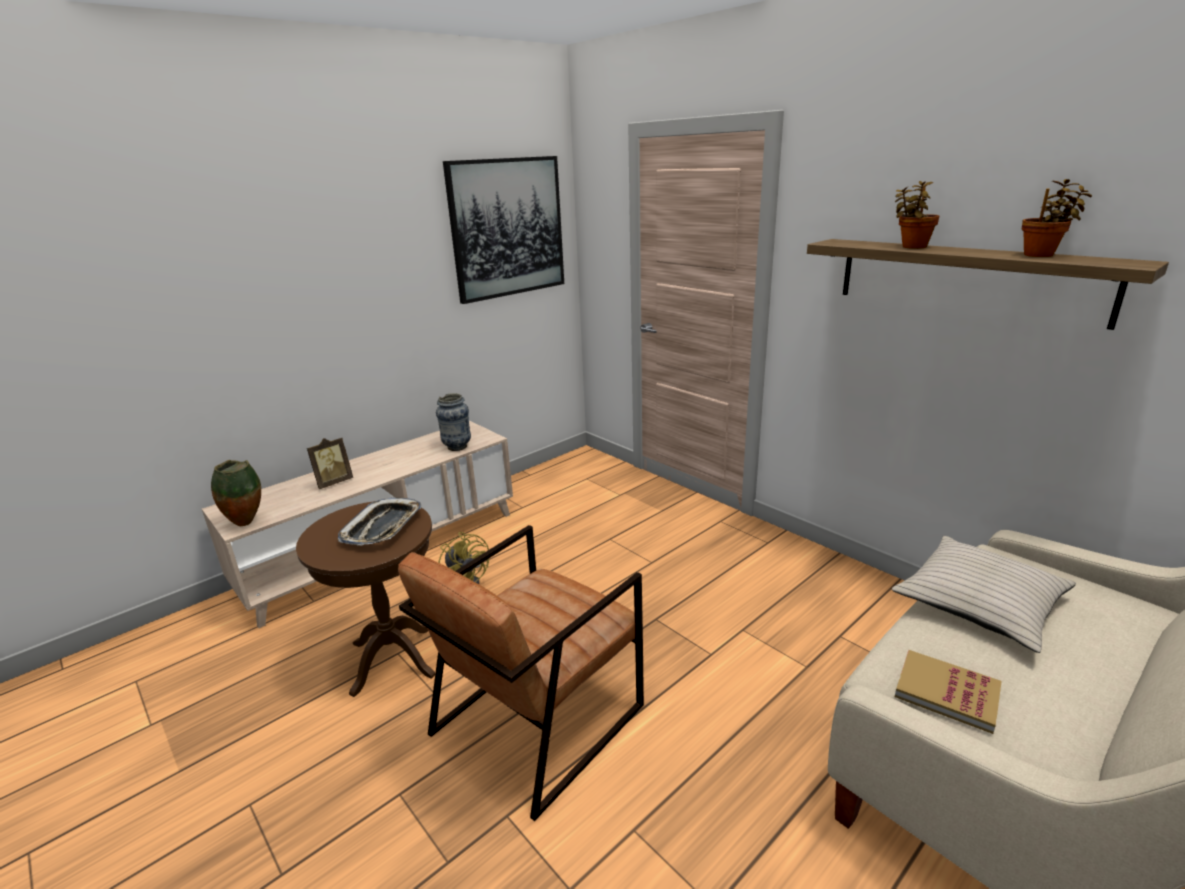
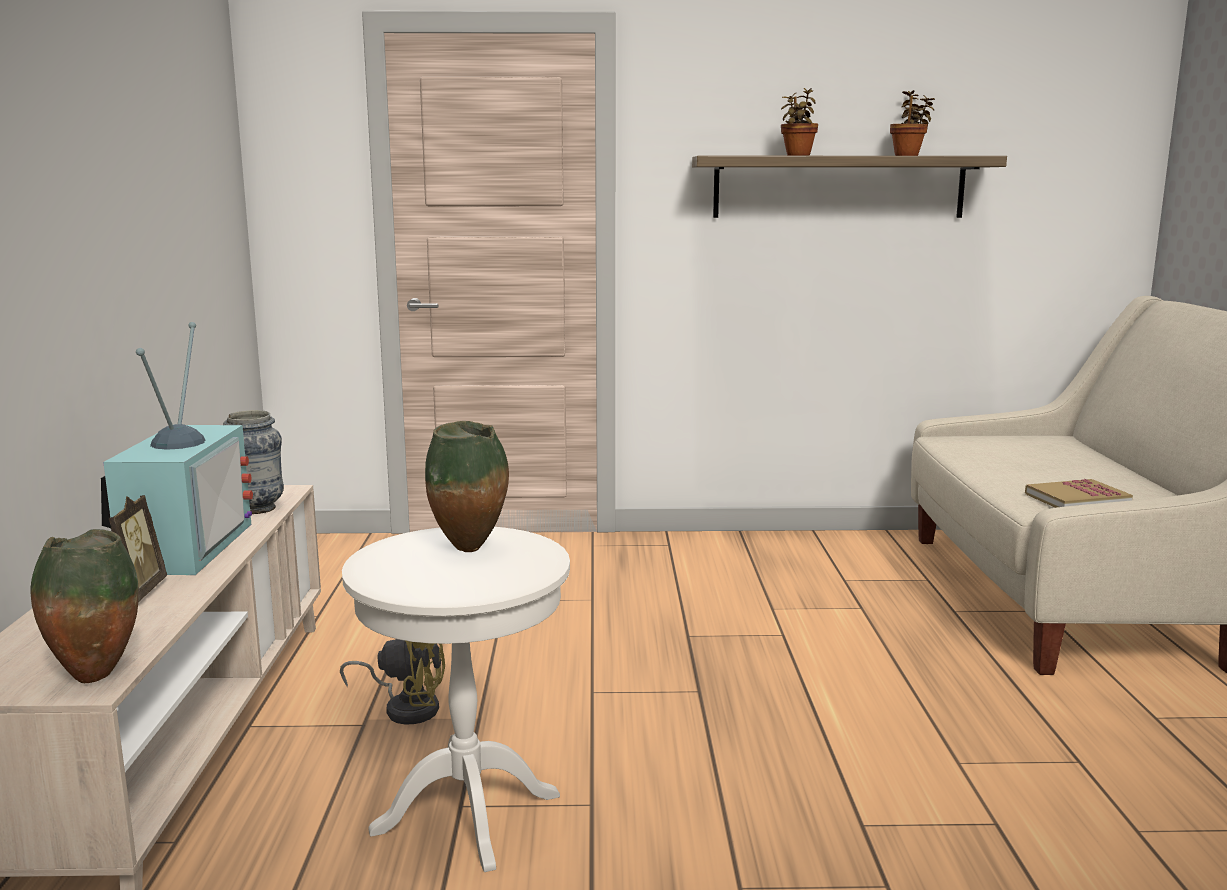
camera: 50 degrees left, 10 degrees down
brown side table [296,501,435,697] -> white side table [342,527,570,872]
tray [338,498,422,546] -> vase [425,421,509,552]
brown armchair [398,525,644,821] -> none
picture [443,156,564,304] -> none
beige pillow [892,536,1076,653] -> none
none -> television [101,322,253,575]

